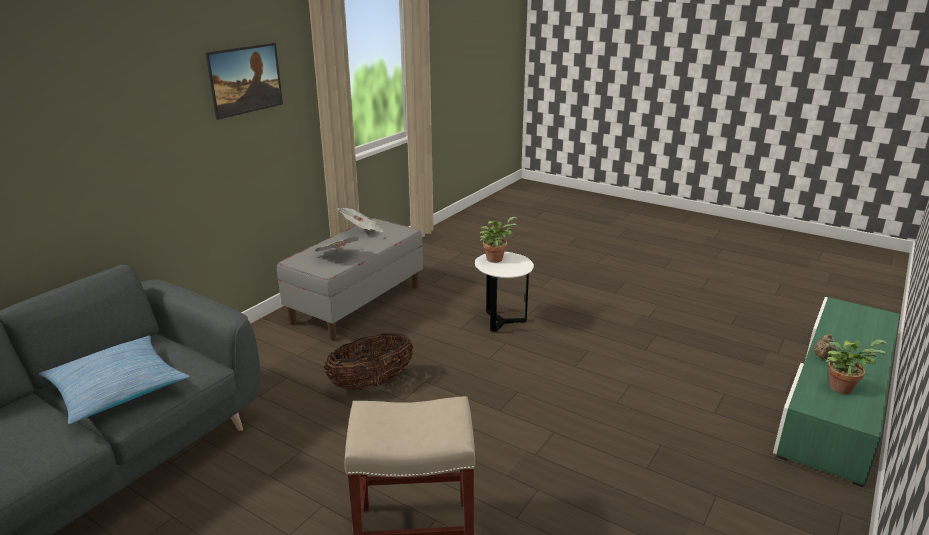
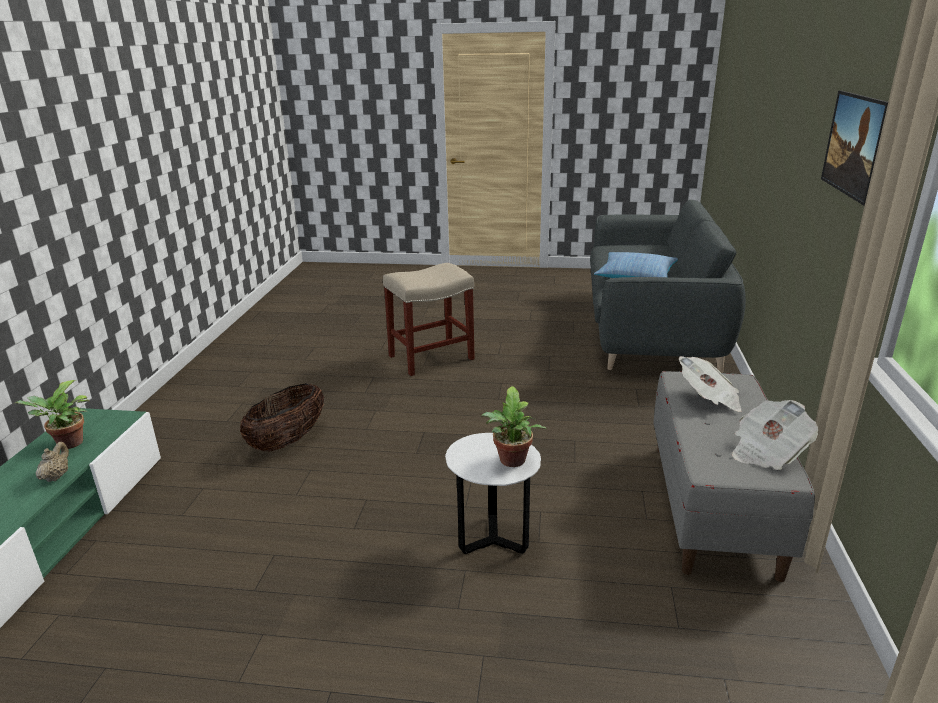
camera: 155 degrees right, 0 degrees up
basket [324,333,413,390] -> basket moved to [240,383,324,451]

